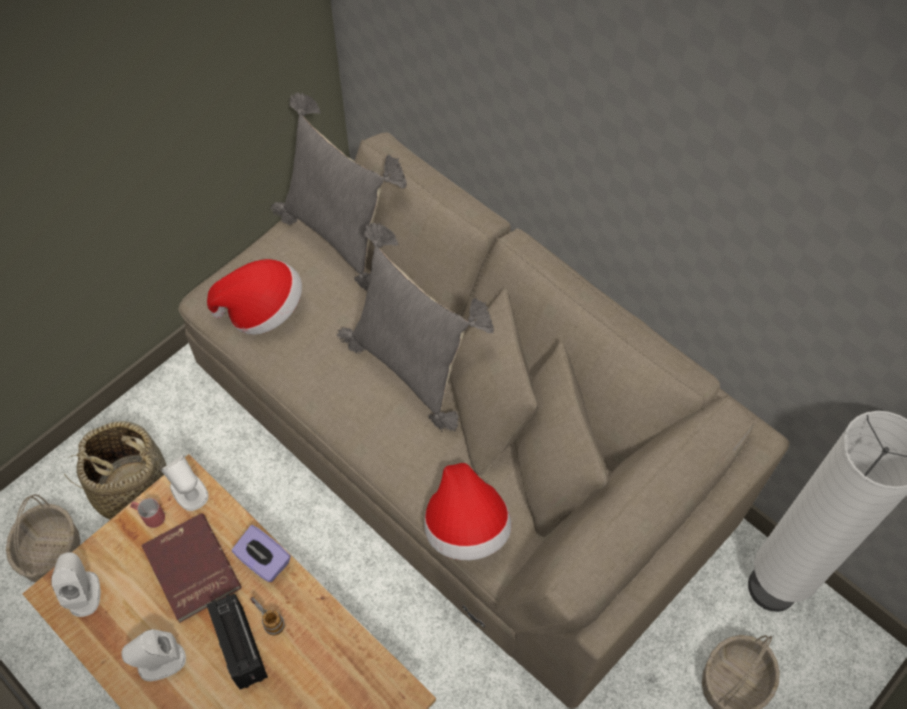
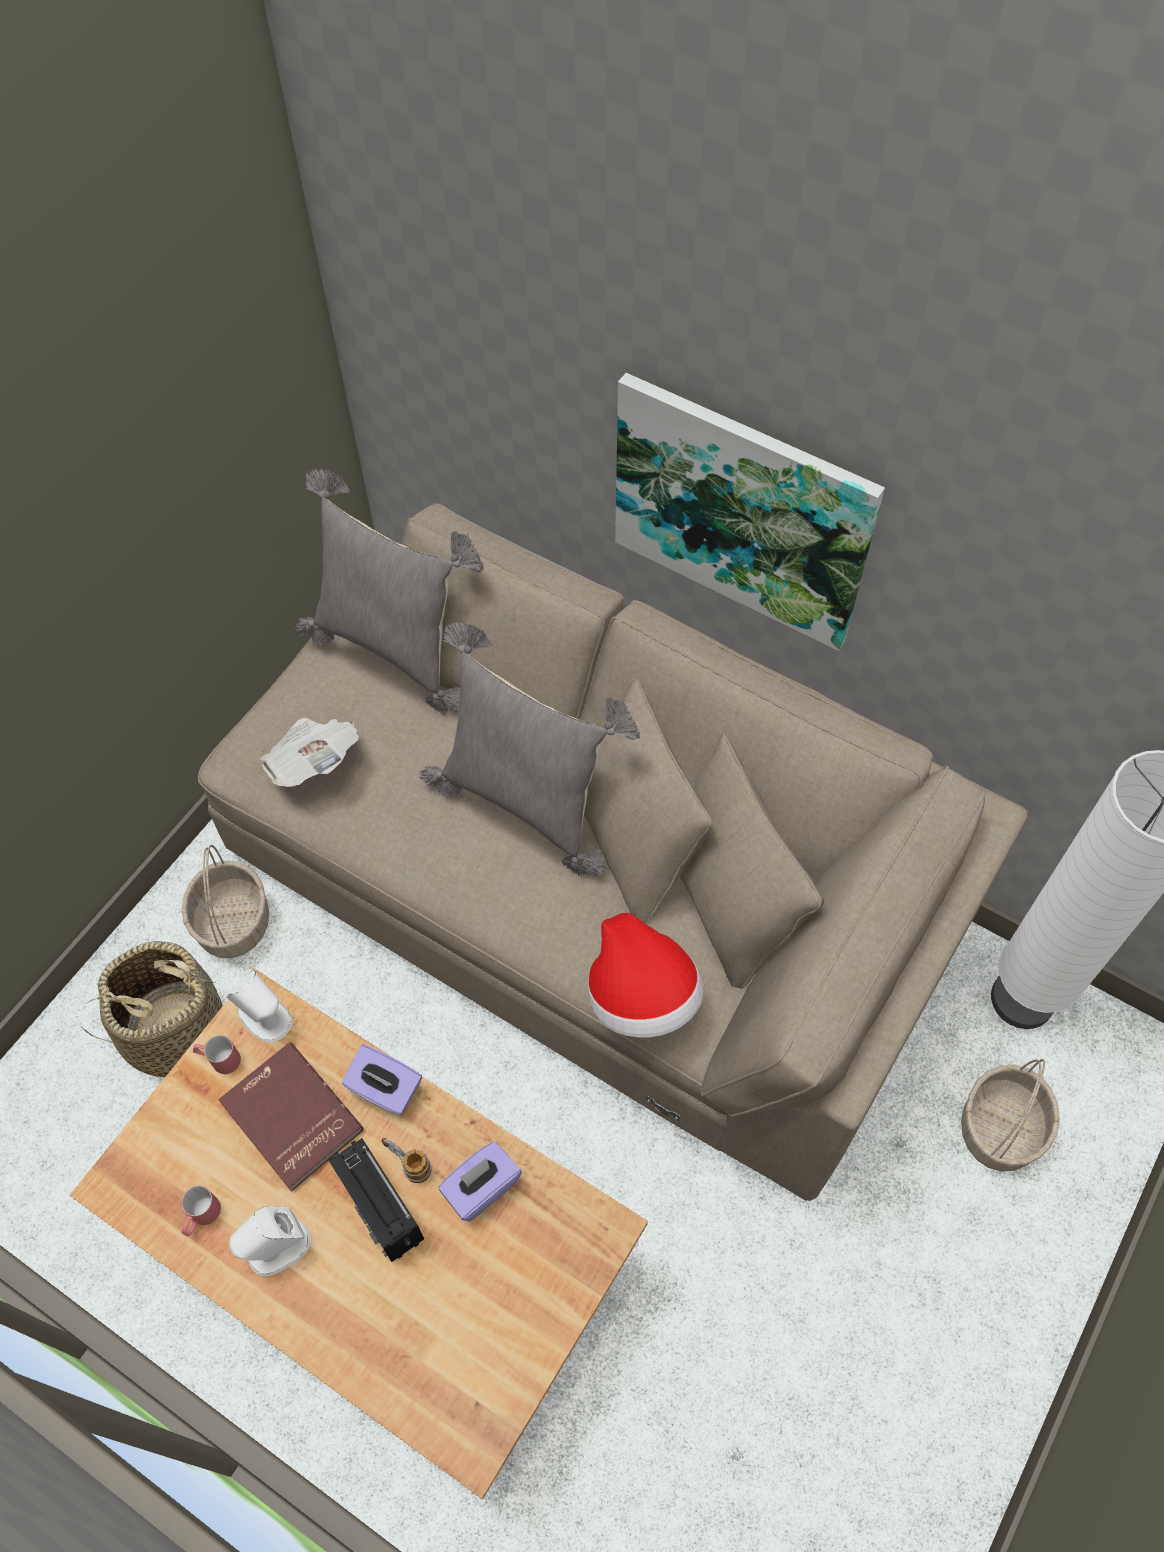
camera: 10 degrees left, 0 degrees up
basket [6,494,80,582] -> basket moved to [182,845,269,958]
white speaker [51,552,100,617] -> none
hat [207,259,302,335] -> newspaper [260,718,359,787]
none -> red mug [181,1185,221,1236]
none -> purple tissue box [439,1141,522,1222]
none -> picture [615,373,885,651]

